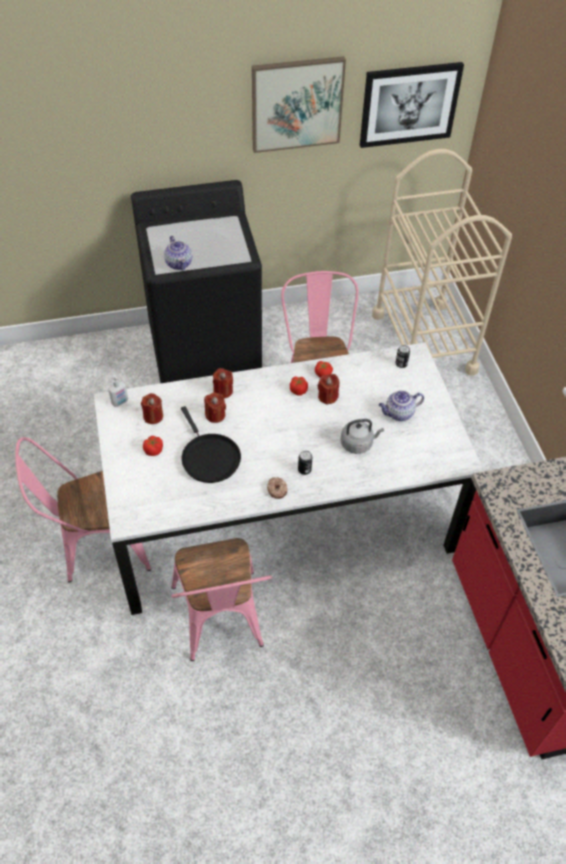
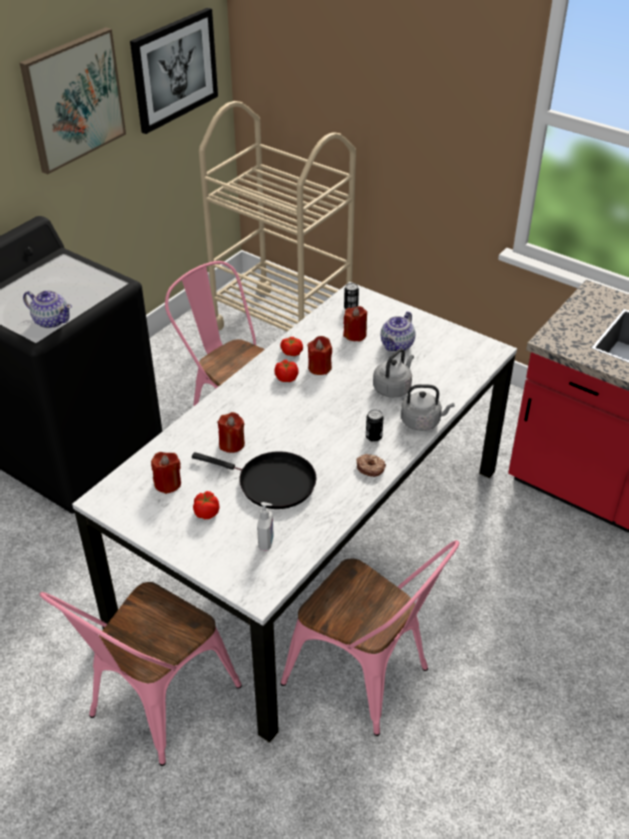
camera: 40 degrees left, 10 degrees down
soap dispenser [108,375,128,407] -> soap dispenser moved to [257,502,274,551]
red candle [213,368,233,398] -> red candle moved to [343,306,367,342]
none -> grey kettle [401,384,455,431]

